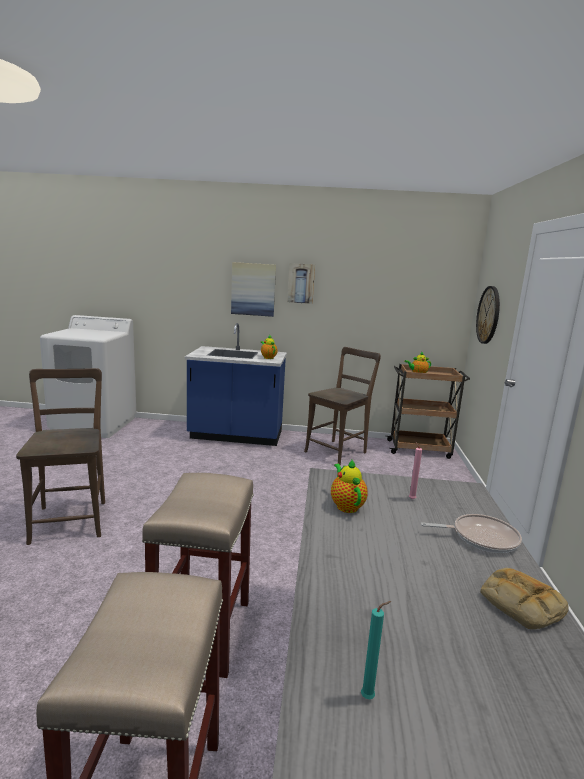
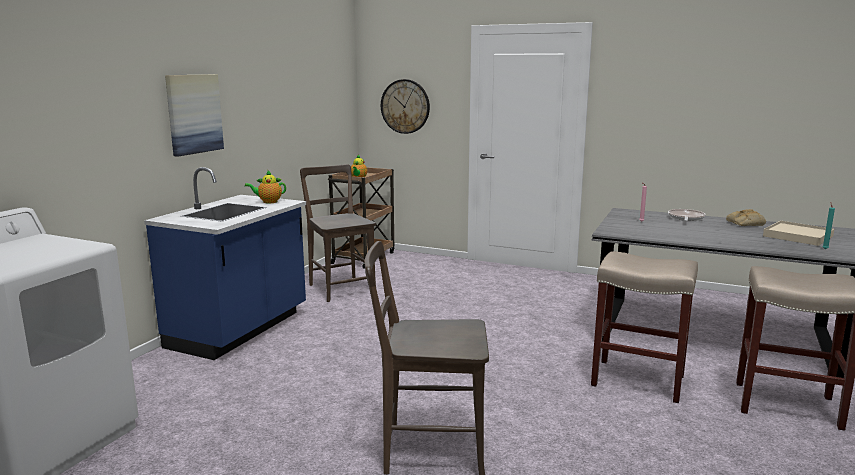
camera: 70 degrees left, 0 degrees up
picture [287,263,315,304] -> none
teapot [331,460,368,513] -> none
none -> beige tray [763,221,834,246]

